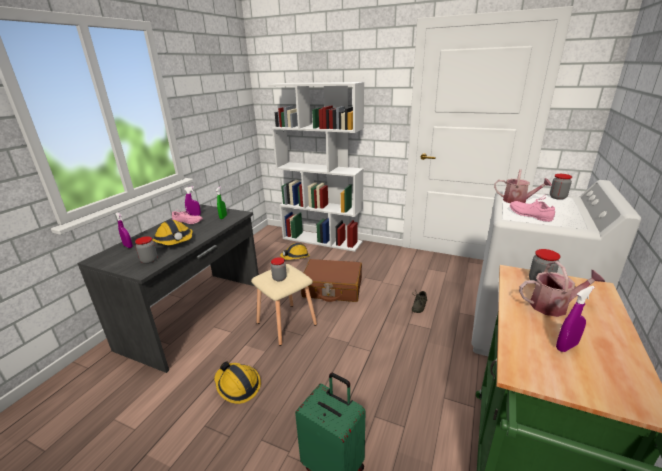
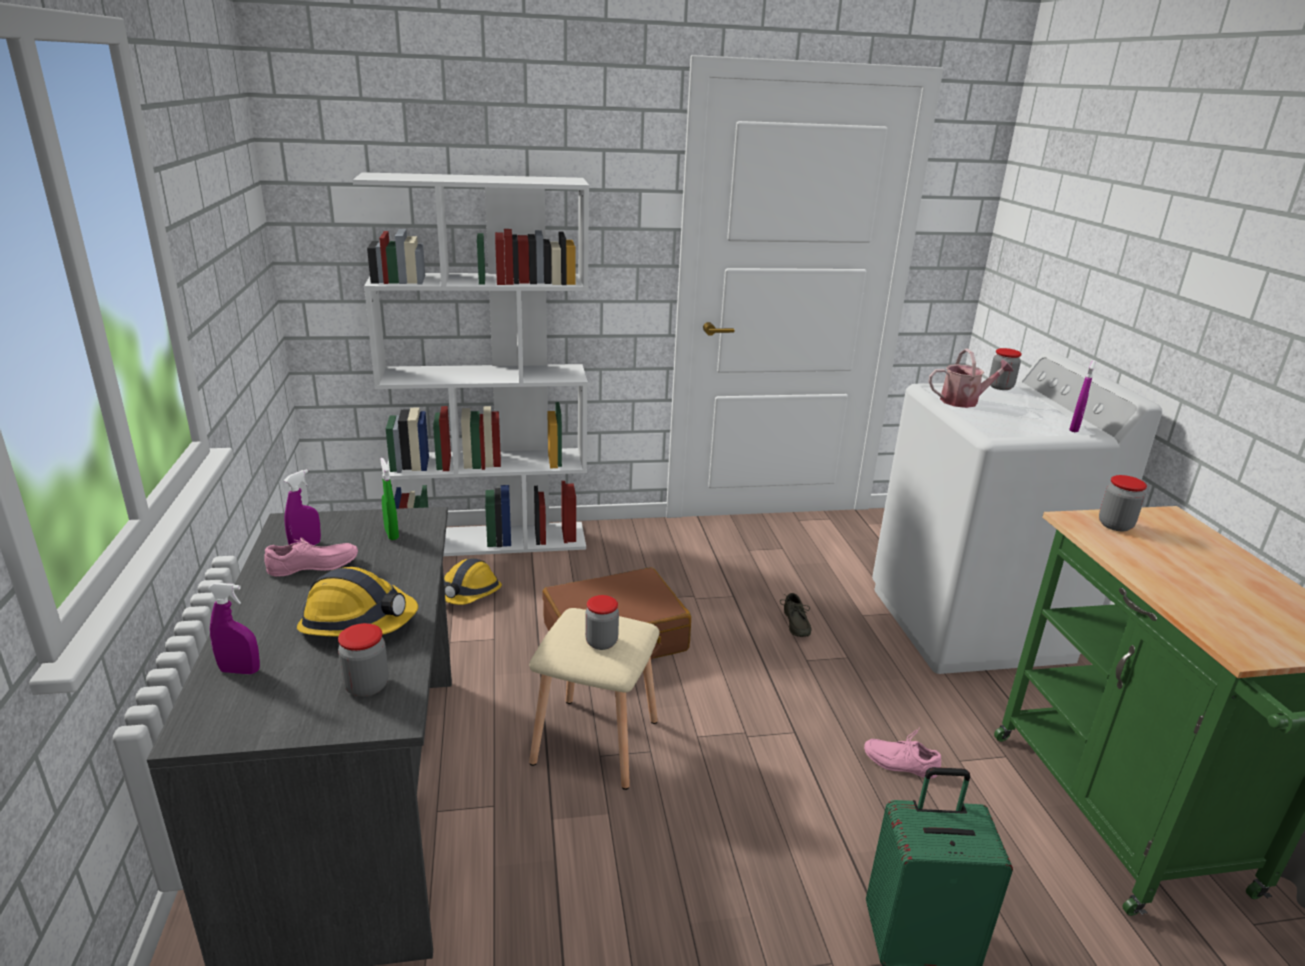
camera: 35 degrees left, 0 degrees up
hard hat [214,362,261,404] -> none
pink shoe [510,194,555,222] -> pink shoe moved to [864,728,941,778]
watering can [519,261,605,317] -> none
purple spray bottle [556,286,595,352] -> purple spray bottle moved to [1069,360,1095,432]

